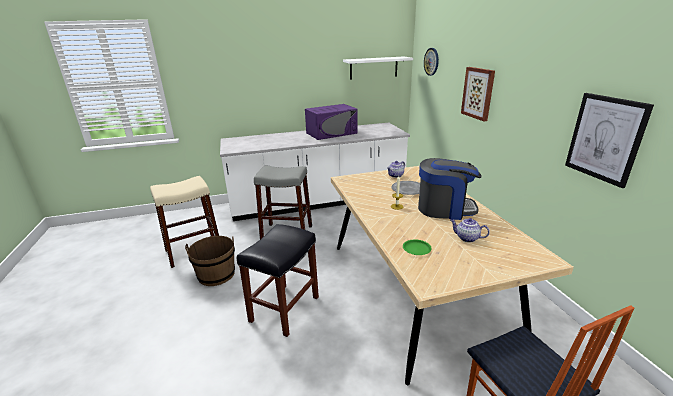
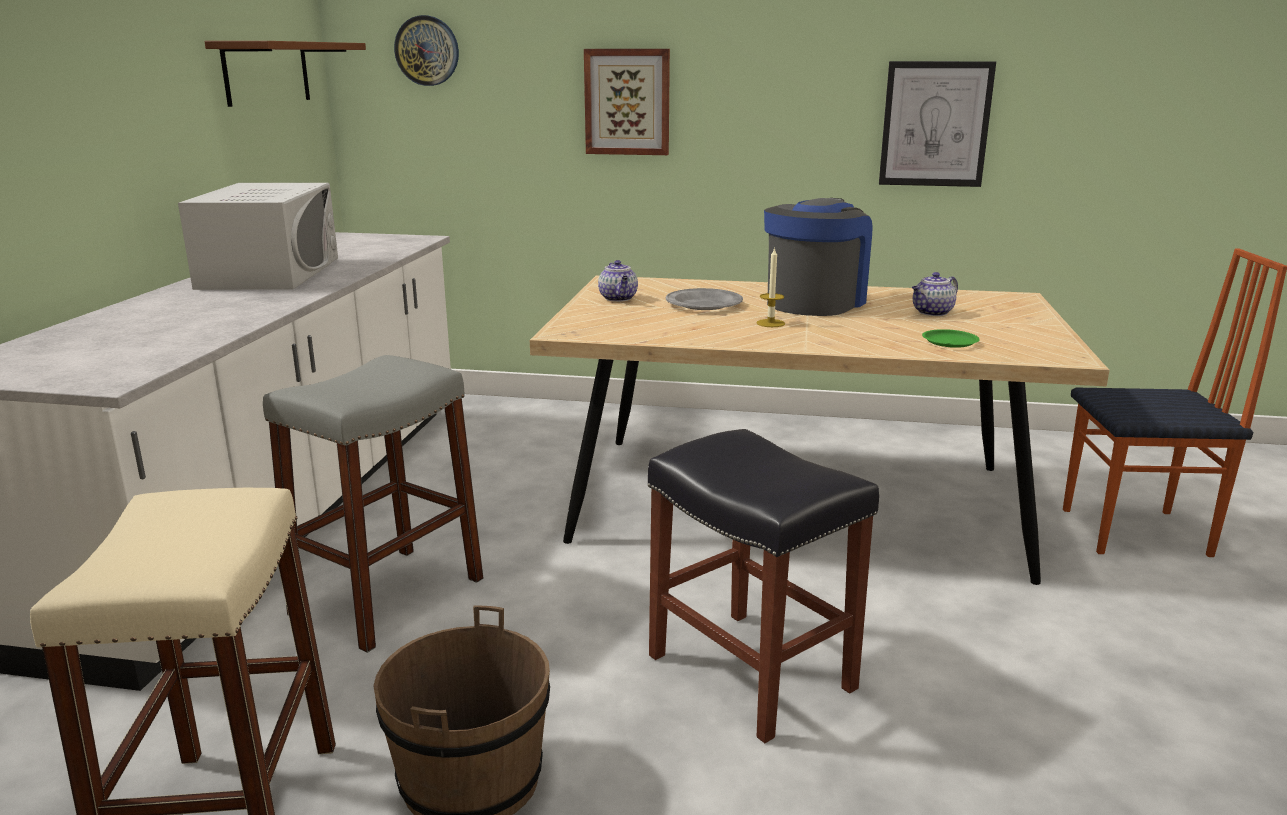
camera: 65 degrees left, 5 degrees down
purple microwave [305,104,358,140] -> white microwave [178,183,338,290]
white shelf [343,56,413,80] -> brown shelf [205,41,366,107]

